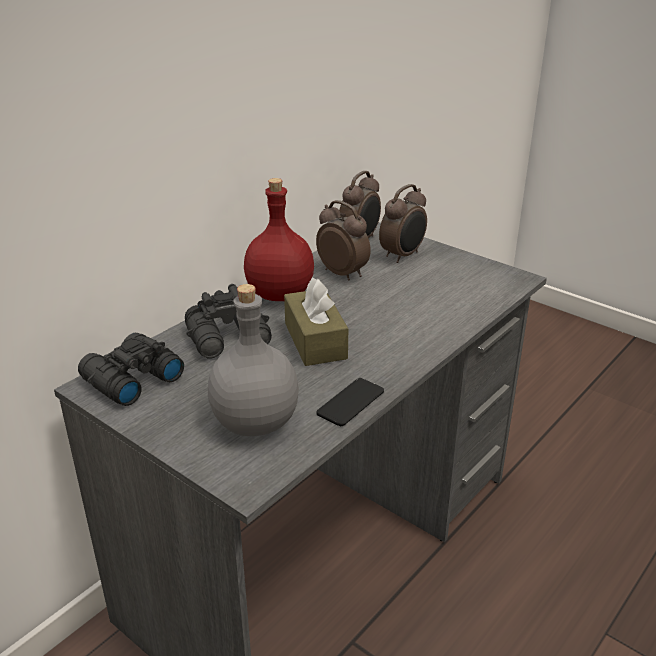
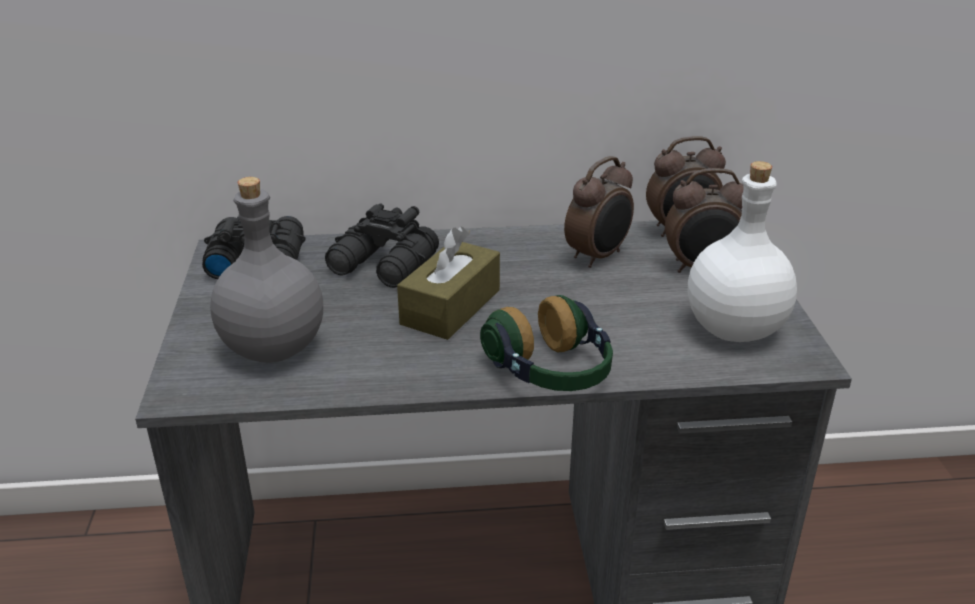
camera: 45 degrees right, 0 degrees up
red bottle [244,178,314,301] -> none
alarm clock [316,200,371,281] -> alarm clock turned 45 degrees clockwise [564,156,634,268]
phone [317,378,384,426] -> none
none -> headphones [480,295,613,391]
none -> white bottle [688,161,797,342]

